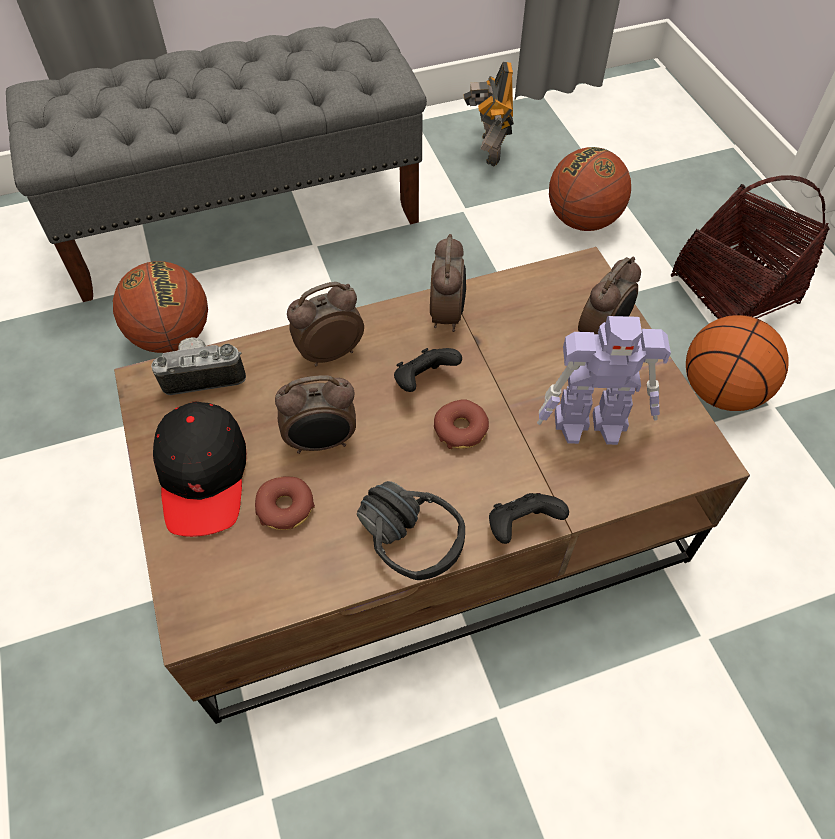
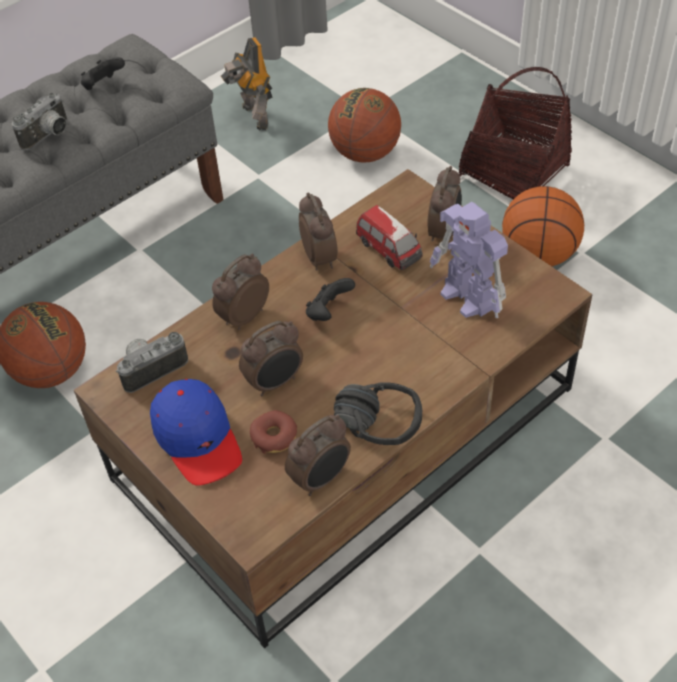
camera: 20 degrees left, 5 degrees down
black cap [153,401,246,537] -> blue cap [150,379,242,486]
donut [434,399,489,449] -> none
black game controller [489,493,569,544] -> black game controller moved to [81,57,125,90]
toy robot [537,316,671,445] -> toy robot turned 75 degrees clockwise [430,202,508,318]
none -> camera [12,92,67,151]
none -> alarm clock [285,415,351,496]
none -> toy car [356,205,423,270]

